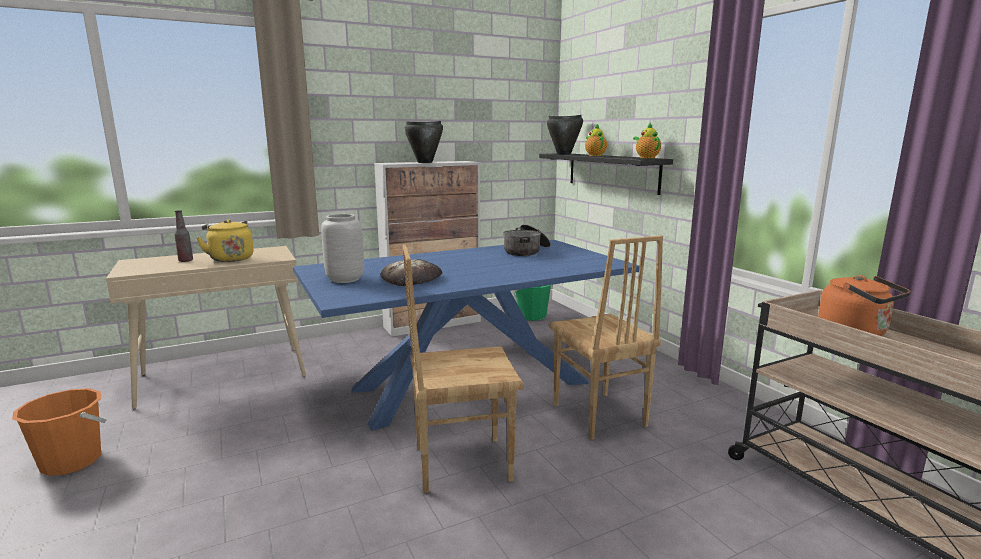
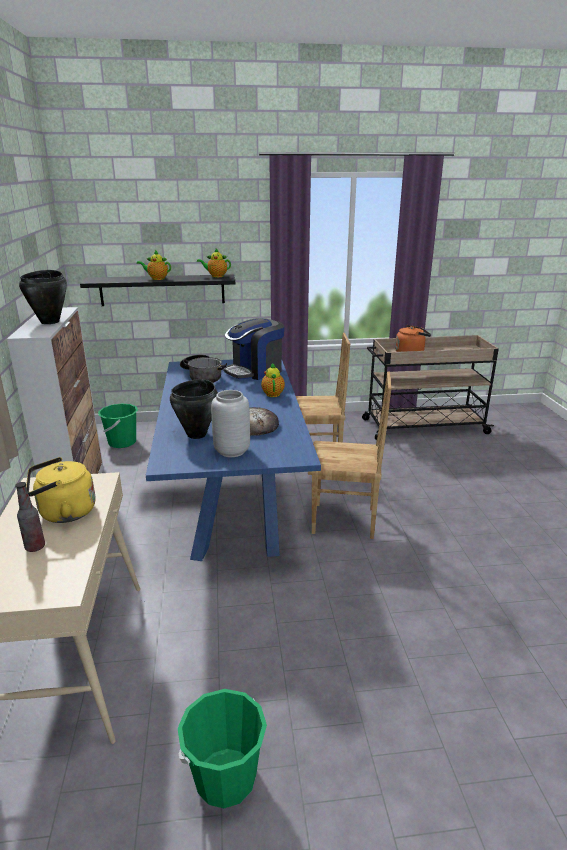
camera: 70 degrees left, 10 degrees up
orange bucket [12,388,107,476] -> green bucket [177,689,267,808]
brown chair [403,244,524,493] -> brown chair turned 90 degrees counterclockwise [308,371,391,539]
black cooking pot [547,115,583,155] -> black cooking pot moved to [170,379,218,439]
none -> coffee machine [223,318,284,380]
none -> teapot [261,363,285,397]

